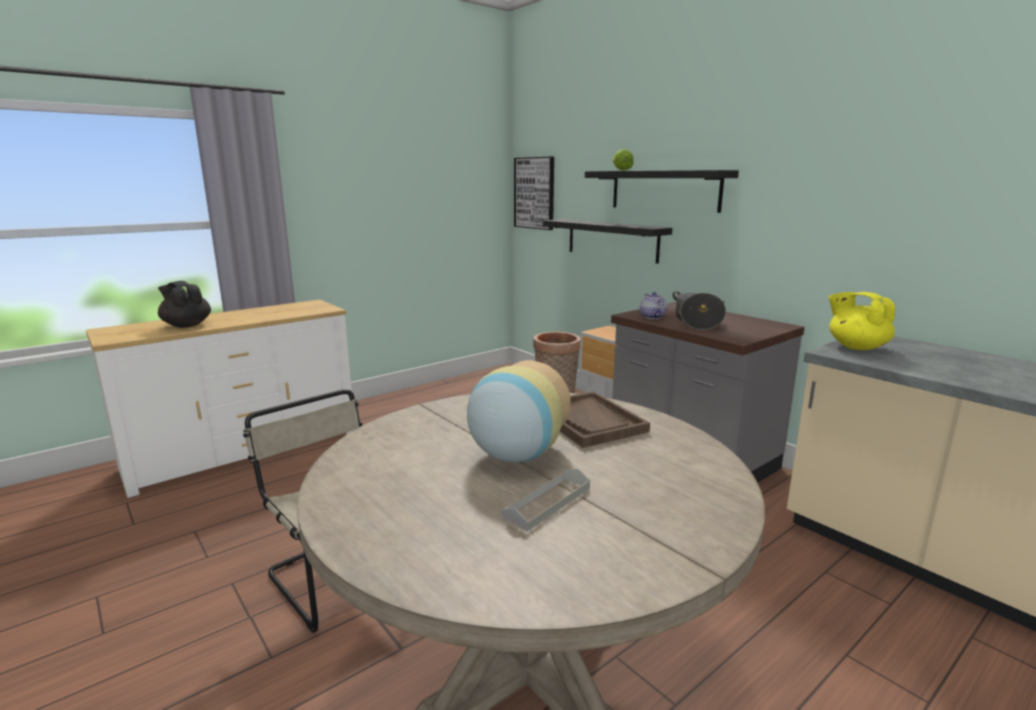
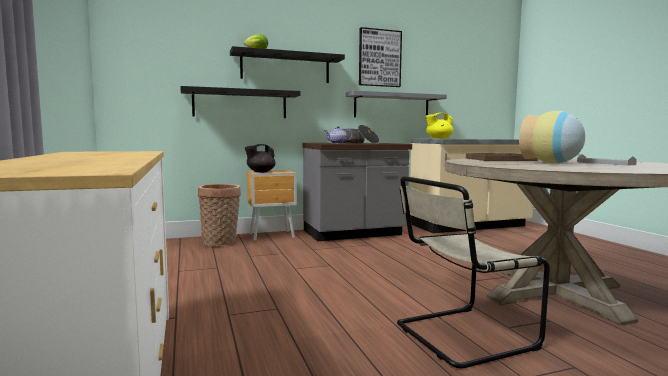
camera: 70 degrees left, 10 degrees down
black teapot [158,281,211,328] -> black teapot moved to [245,144,276,172]
picture [514,157,554,230] -> picture moved to [359,27,402,87]
none -> grey shelf [346,90,447,117]

